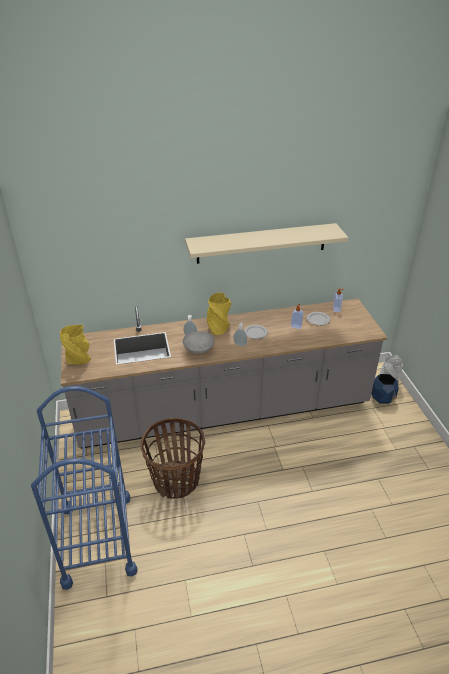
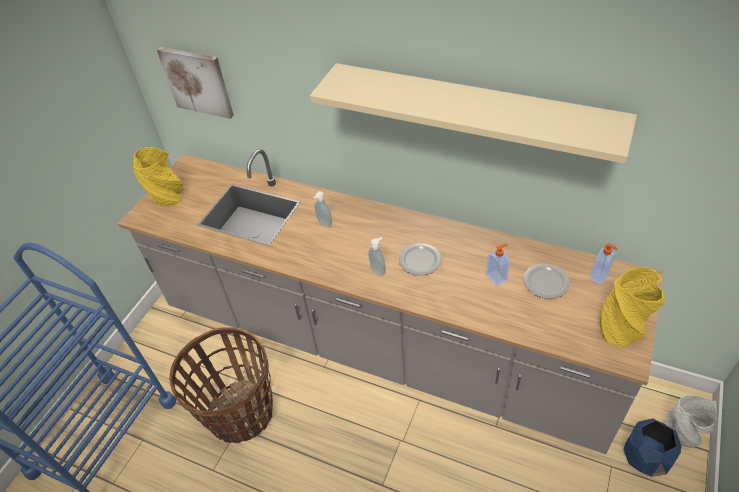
camera: 40 degrees right, 10 degrees up
grey bowl [183,331,215,354] -> none
yellow vase [207,292,231,335] -> yellow vase moved to [600,267,665,347]
none -> picture [157,47,234,119]

